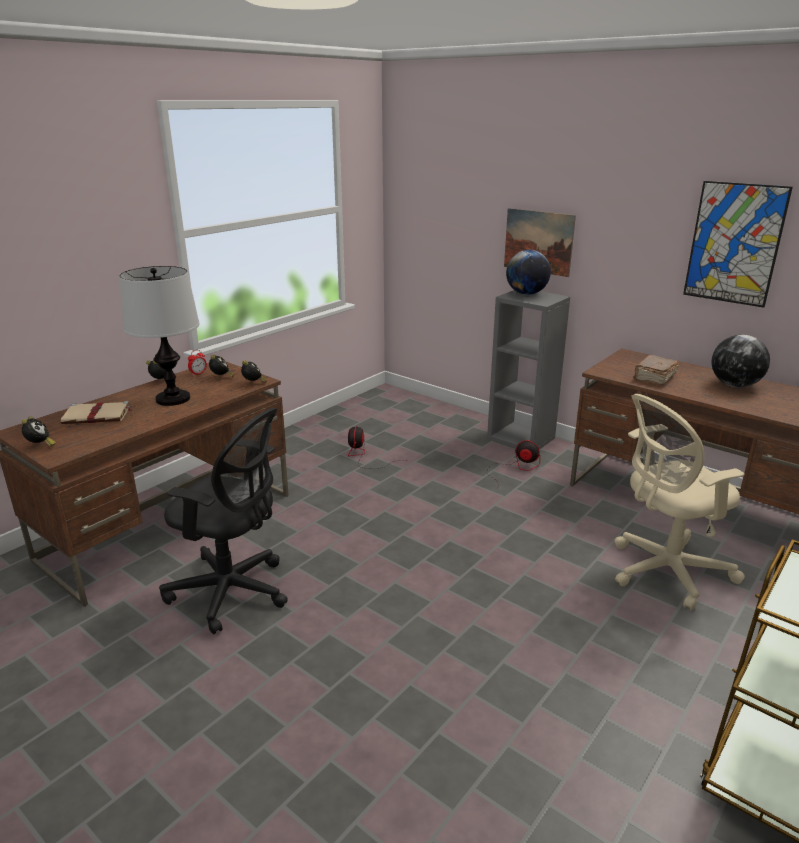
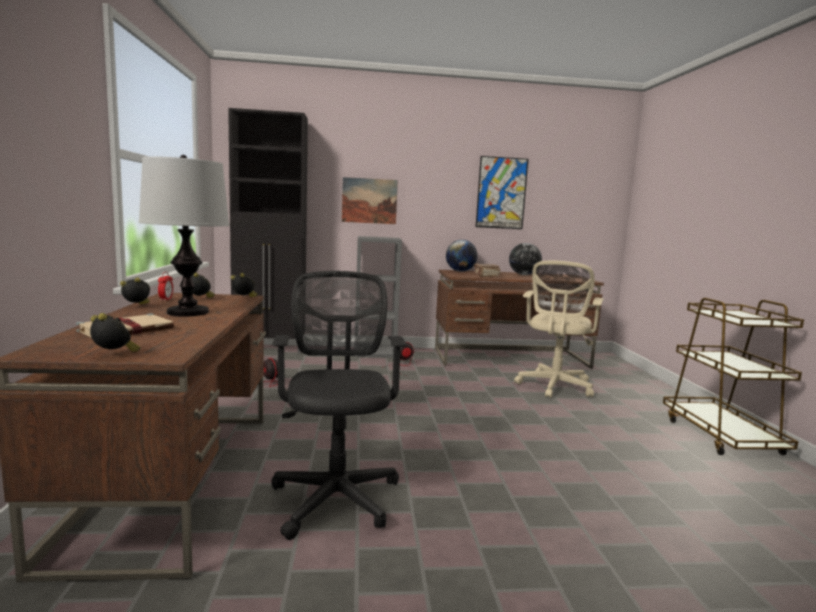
camera: 45 degrees left, 15 degrees down
black office chair [159,408,288,635] -> black office chair turned 75 degrees counterclockwise [271,271,407,540]
globe [506,250,551,295] -> globe moved to [446,240,478,272]
none -> black cabinet [228,108,308,353]

